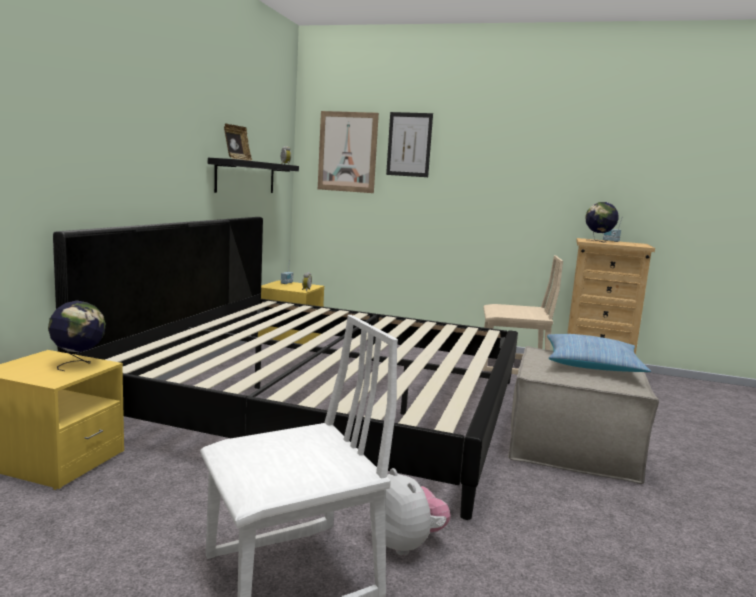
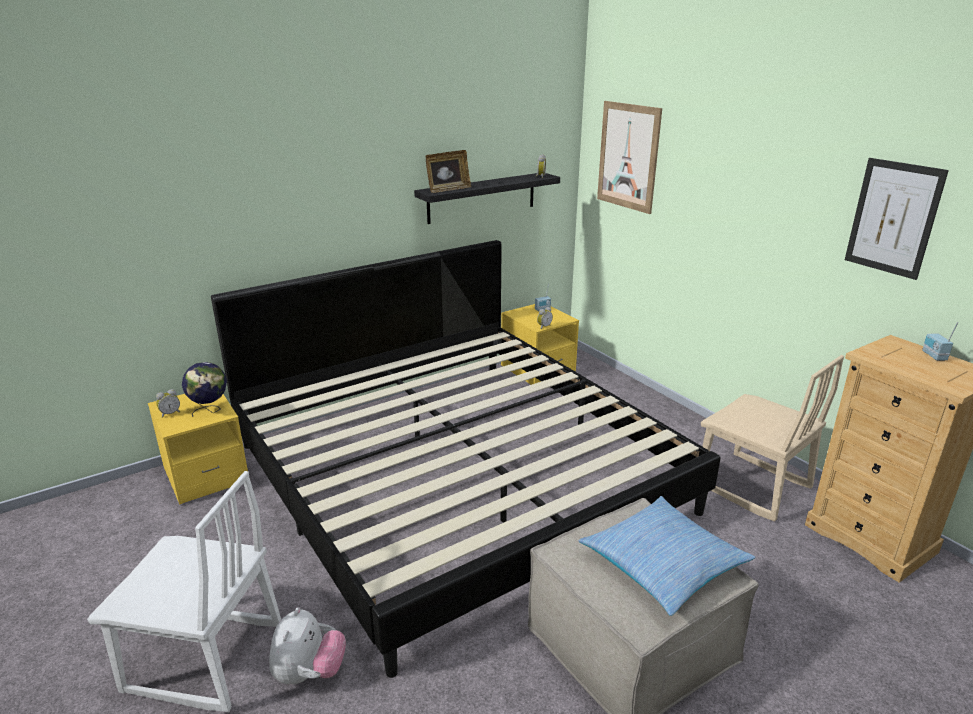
camera: 40 degrees right, 15 degrees up
picture [386,112,433,177] -> picture moved to [845,158,949,280]
globe [585,202,619,242] -> none
none -> alarm clock [156,389,180,418]

